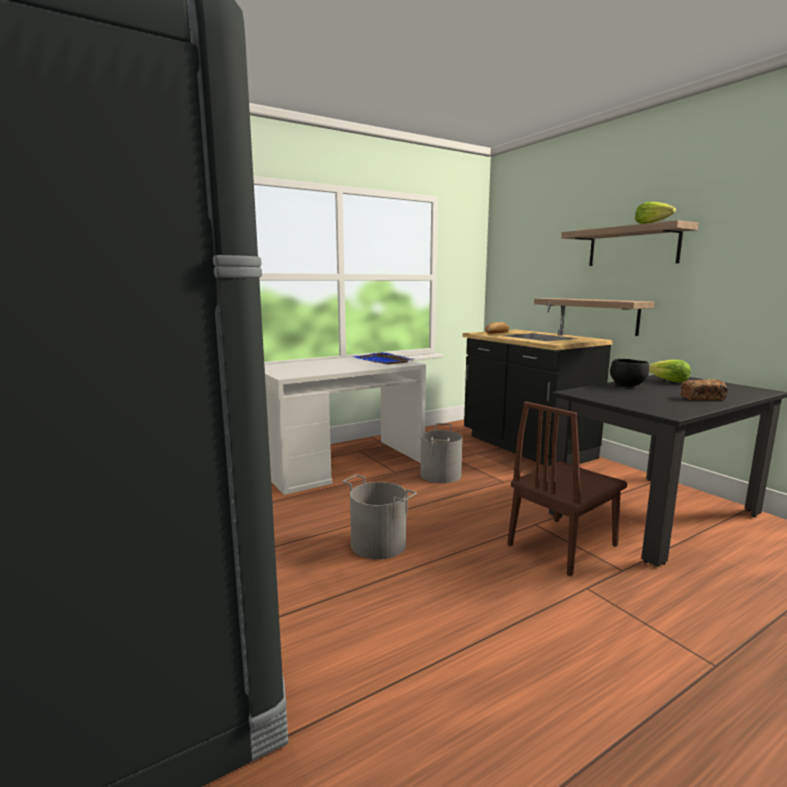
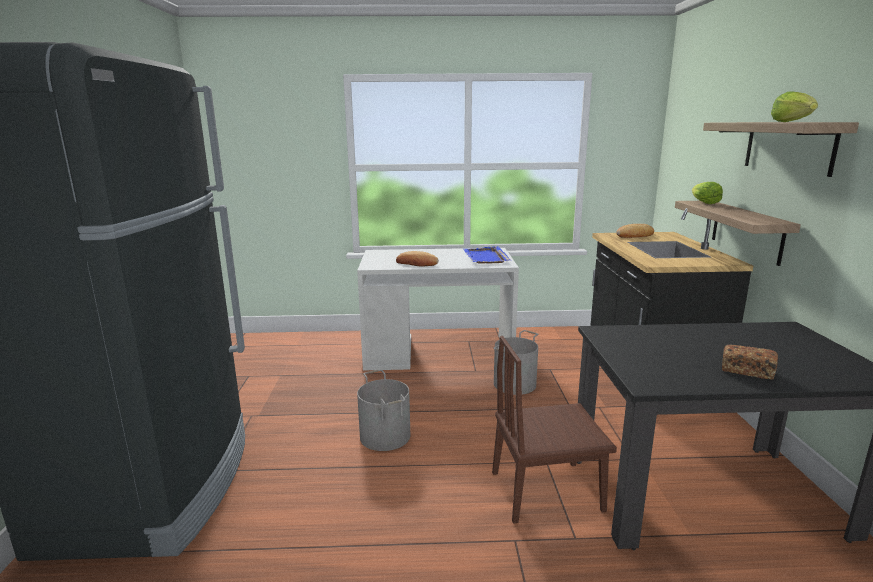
camera: 30 degrees right, 5 degrees up
black bowl [610,359,649,387] -> none
lettuce [649,360,691,383] -> lettuce moved to [692,182,723,204]
none -> bread [396,251,439,267]

